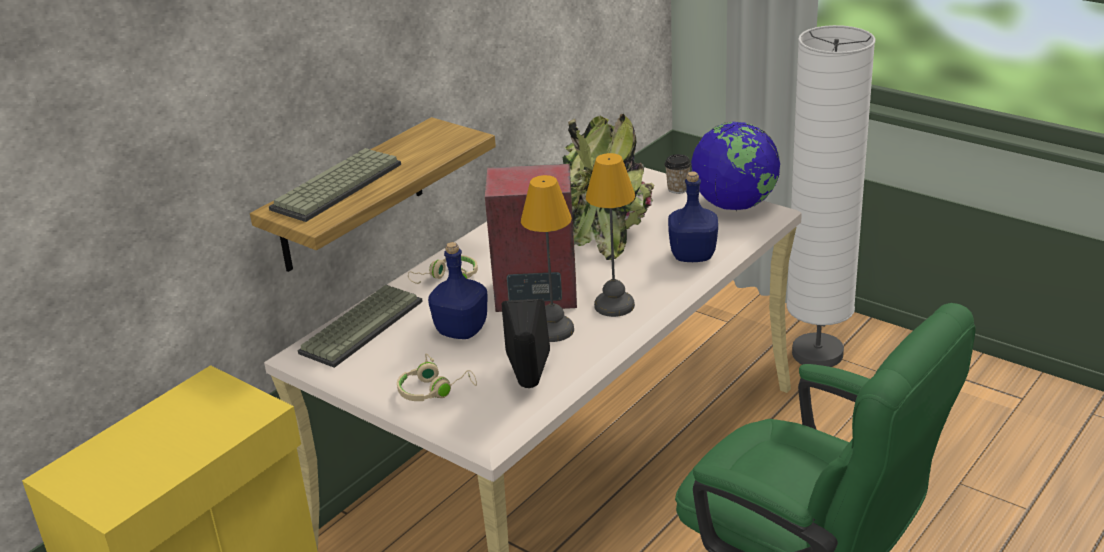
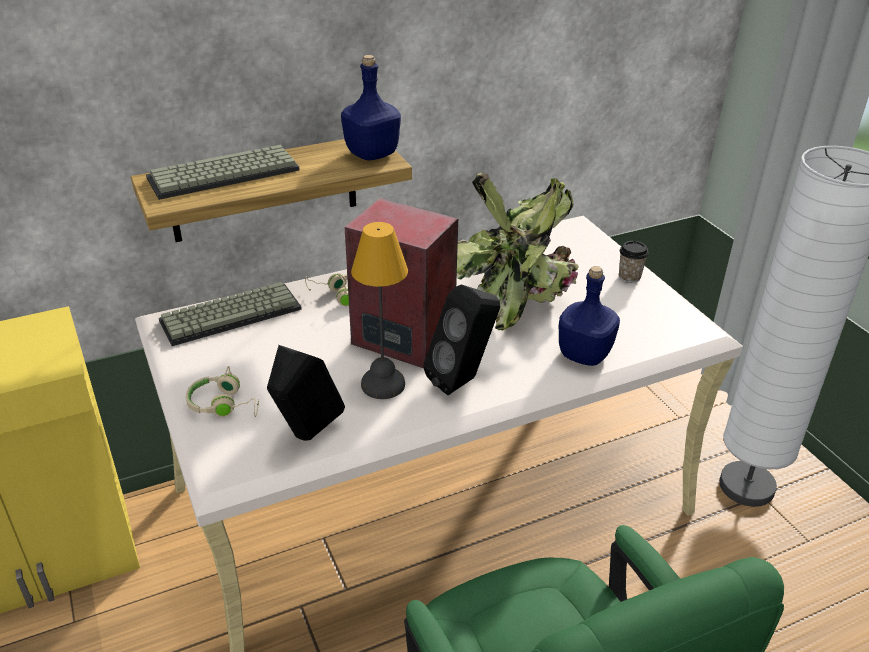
camera: 25 degrees right, 5 degrees up
blue bottle [428,242,488,339] -> blue bottle moved to [341,55,401,160]
table lamp [586,153,635,317] -> black speaker [423,284,500,395]
globe [691,122,780,211] -> none

